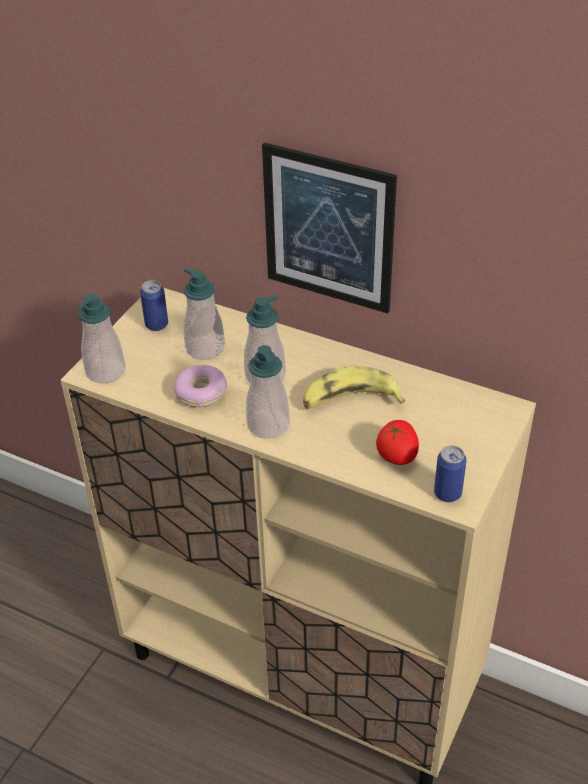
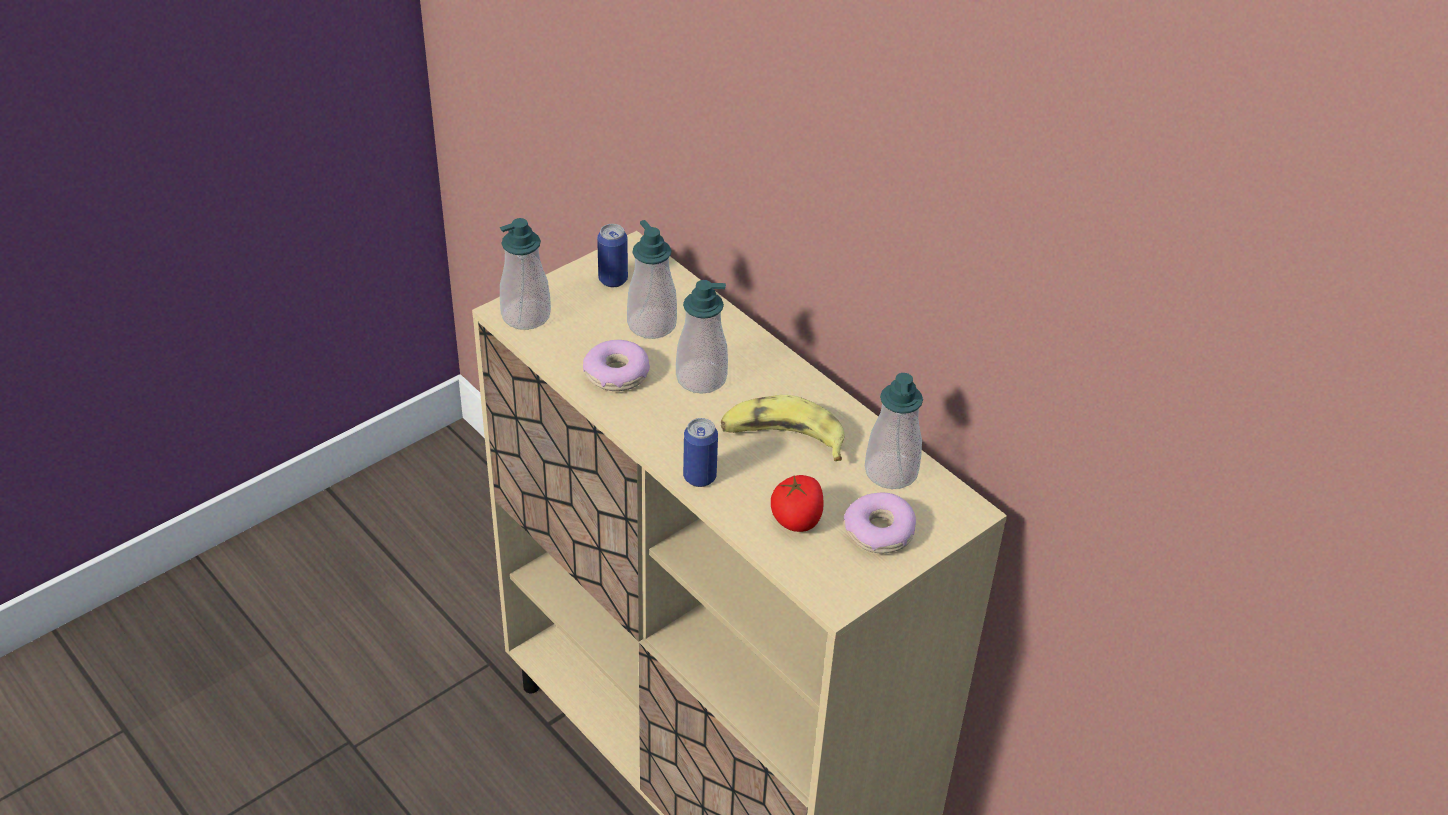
camera: 20 degrees right, 0 degrees up
soap dispenser [246,345,290,439] -> soap dispenser moved to [865,373,923,489]
picture [262,142,397,313] -> none
can [434,445,467,502] -> can moved to [683,418,718,487]
none -> donut [844,493,916,553]

